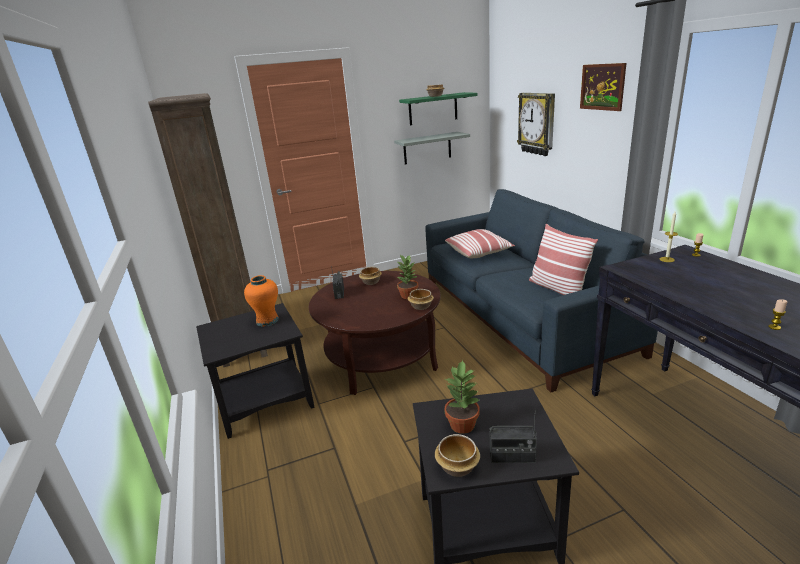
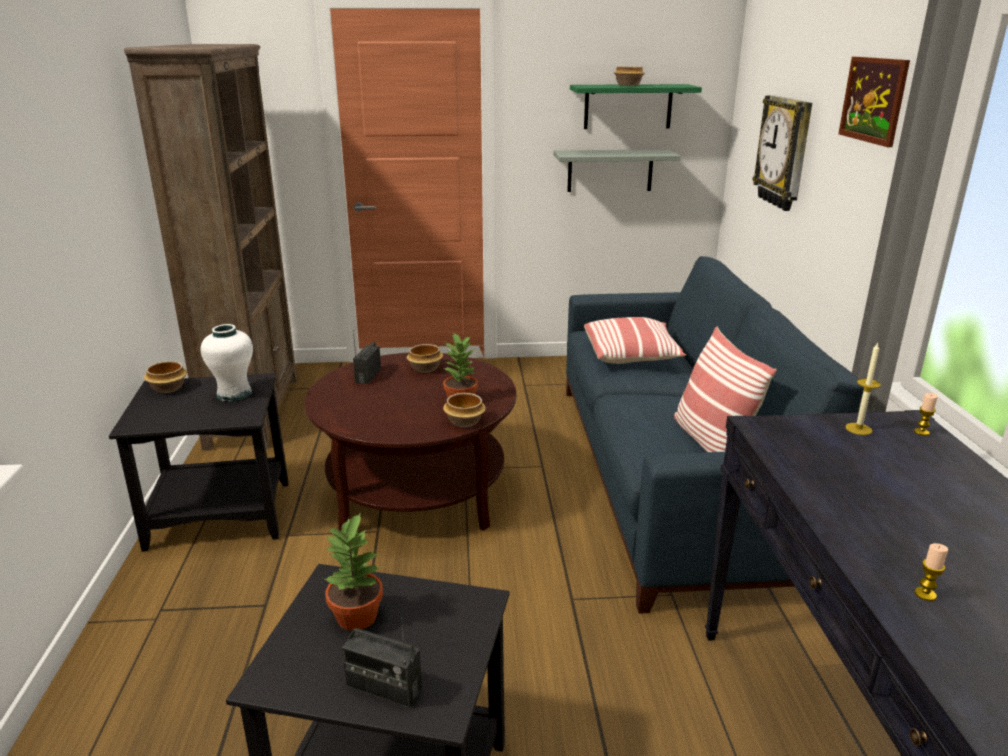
camera: 15 degrees right, 0 degrees up
orange vase [244,275,279,327] -> white vase [201,324,253,402]
bowl [435,434,480,477] -> bowl moved to [144,361,187,393]

